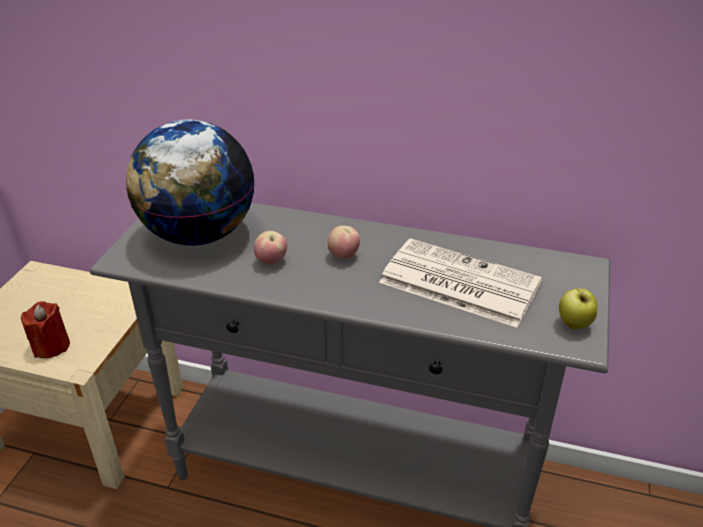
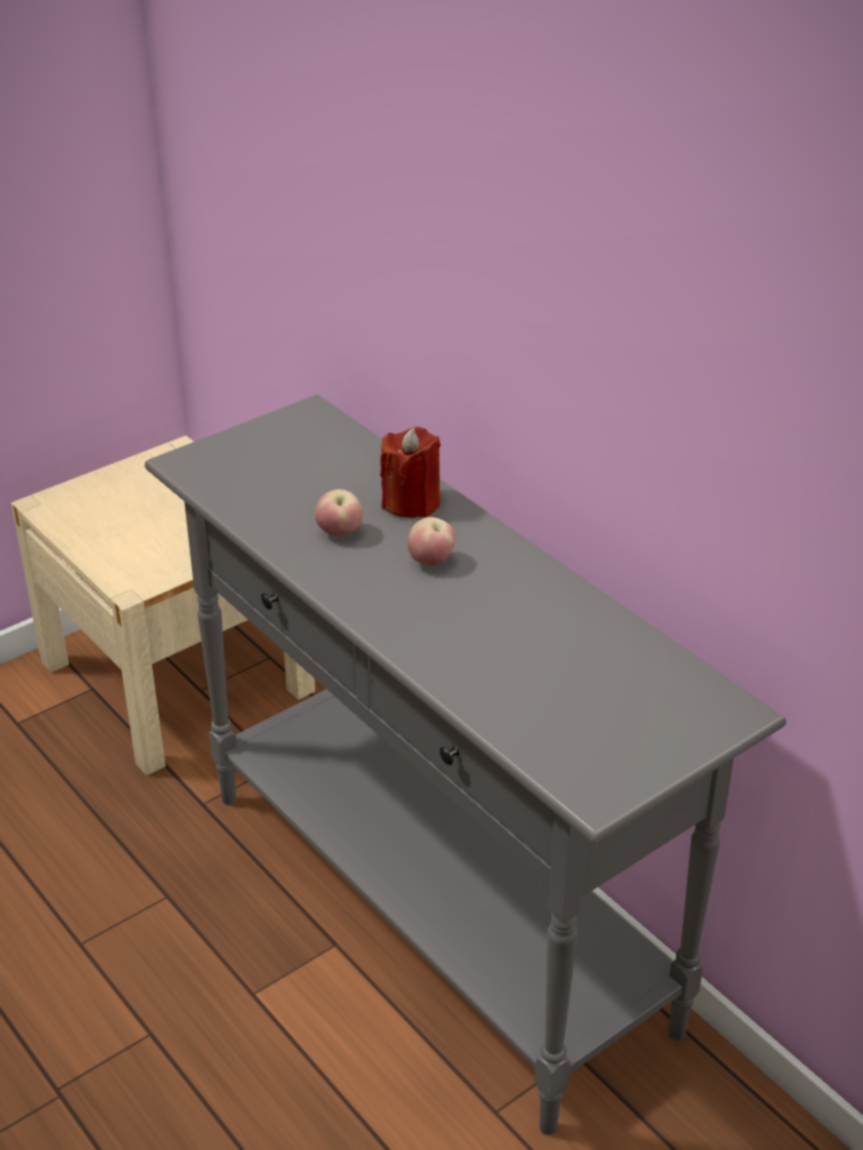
camera: 35 degrees right, 0 degrees up
red candle [21,301,70,358] -> red candle moved to [380,427,441,518]
globe [126,119,255,246] -> none
newspaper [379,238,542,328] -> none
apple [559,288,597,329] -> none

